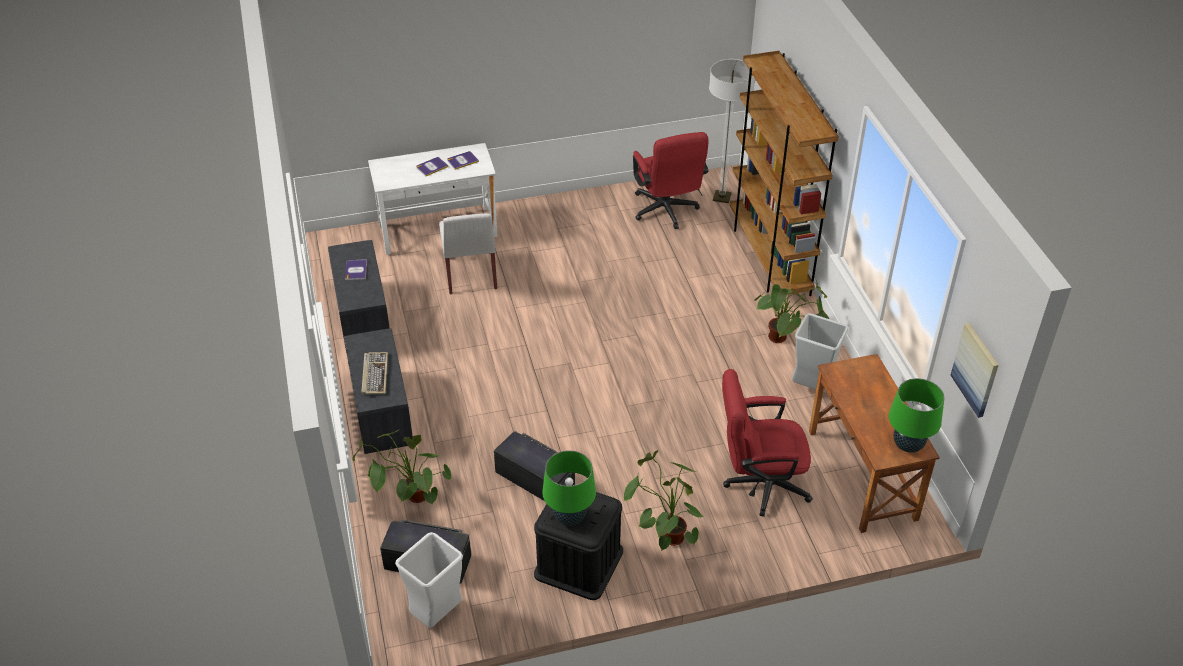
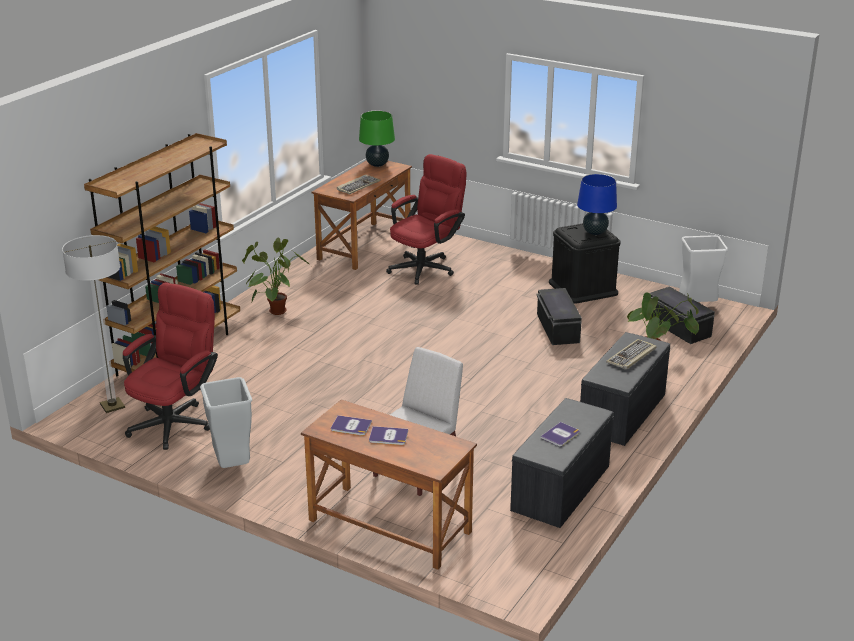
camera: 135 degrees left, 15 degrees down
white desk [368,143,498,255] -> brown desk [301,399,477,570]
green table lamp [542,450,596,526] -> blue table lamp [577,174,617,235]
potted plant [624,450,703,551] -> none
red office chair [722,369,813,517] -> red office chair turned 90 degrees counterclockwise [386,154,466,285]
grey trash can [792,313,848,393] -> grey trash can moved to [200,377,252,468]
picture [951,323,999,418] -> none
none -> keyboard [337,175,380,194]

